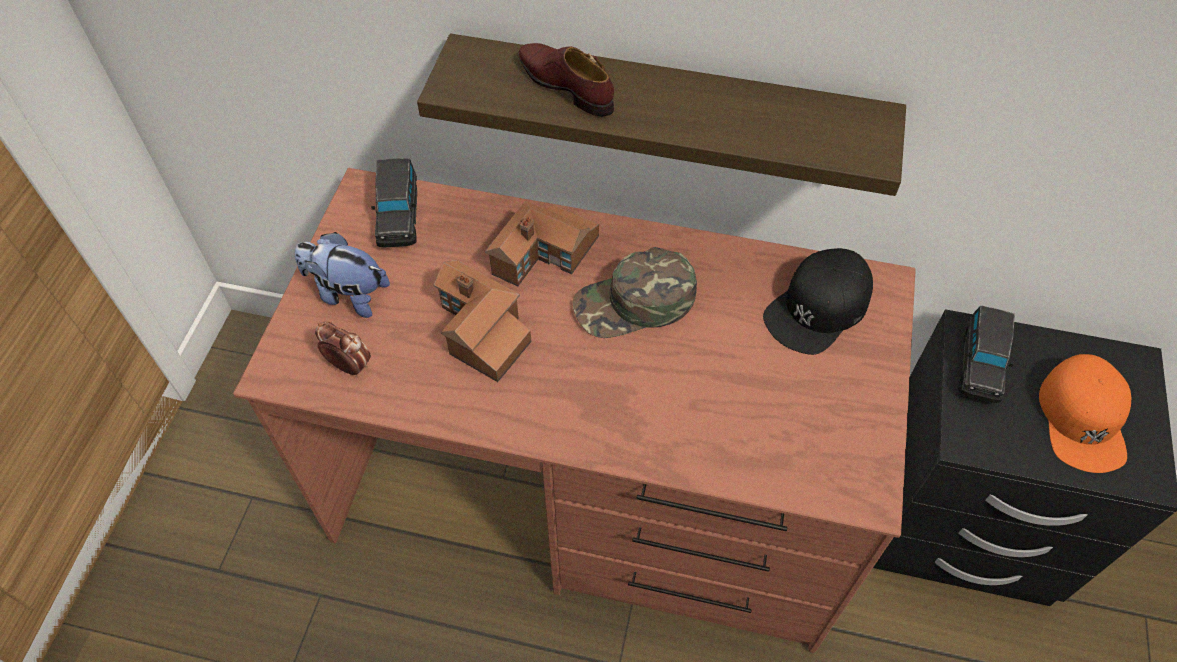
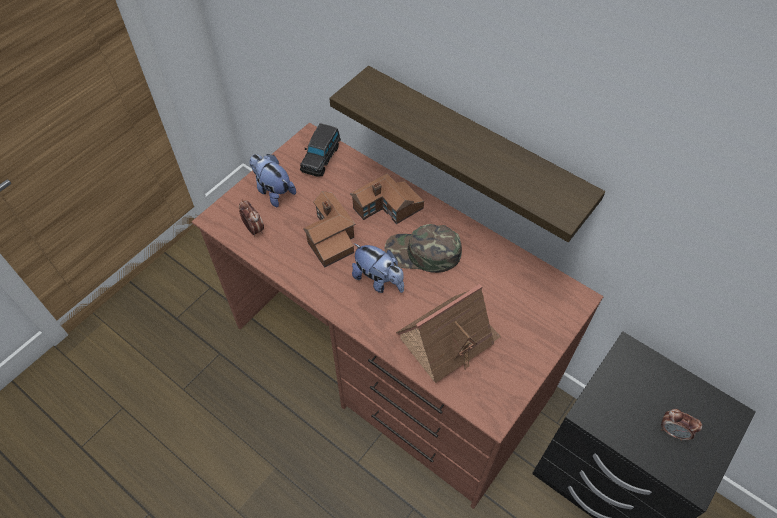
camera: 25 degrees right, 0 degrees up
brown shoe [518,43,614,117] -> none
black cap [763,248,873,355] -> none
black toy car [958,306,1015,403] -> none
orange cap [1039,354,1131,473] -> alarm clock [661,409,702,441]
none -> plush toy [352,243,404,293]
none -> toy house [396,284,501,383]

